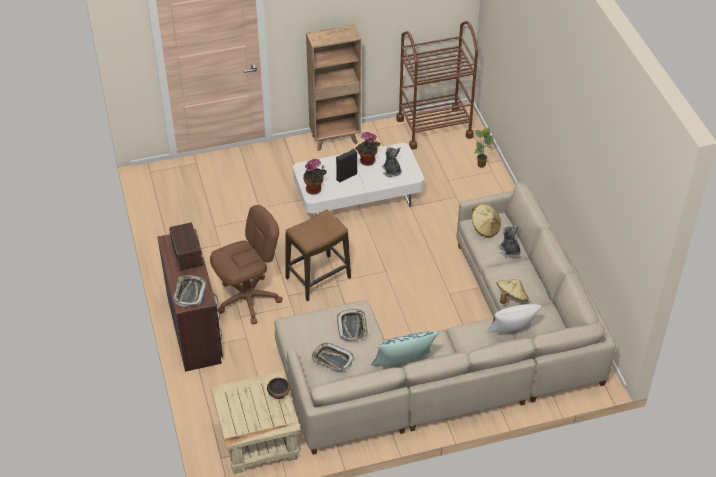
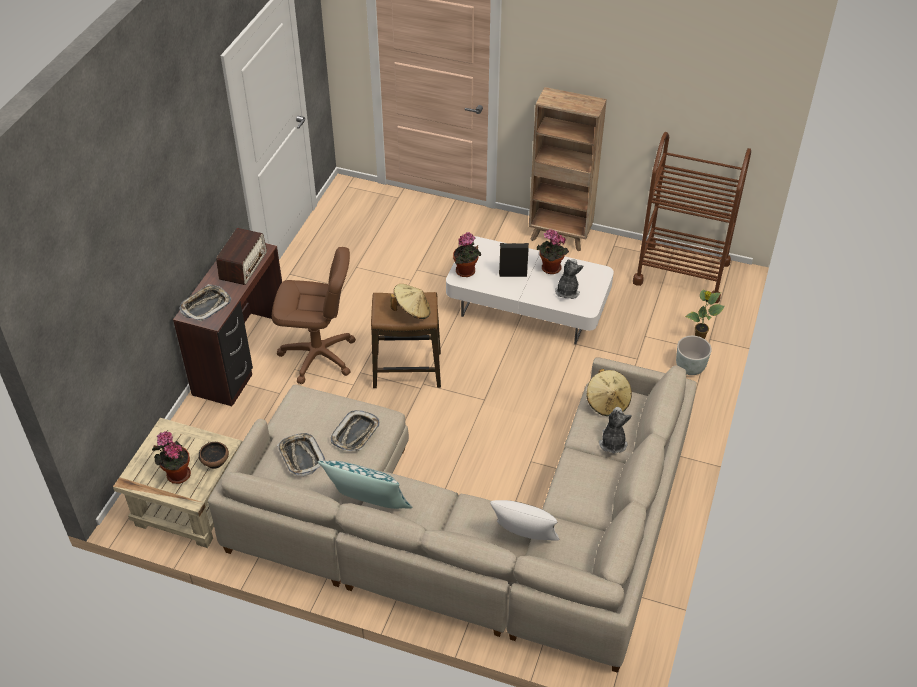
camera: 35 degrees right, 0 degrees up
beige hat [497,279,529,304] -> beige hat moved to [390,284,430,319]
none -> potted plant [152,431,191,484]
none -> grey planter [676,336,712,375]

